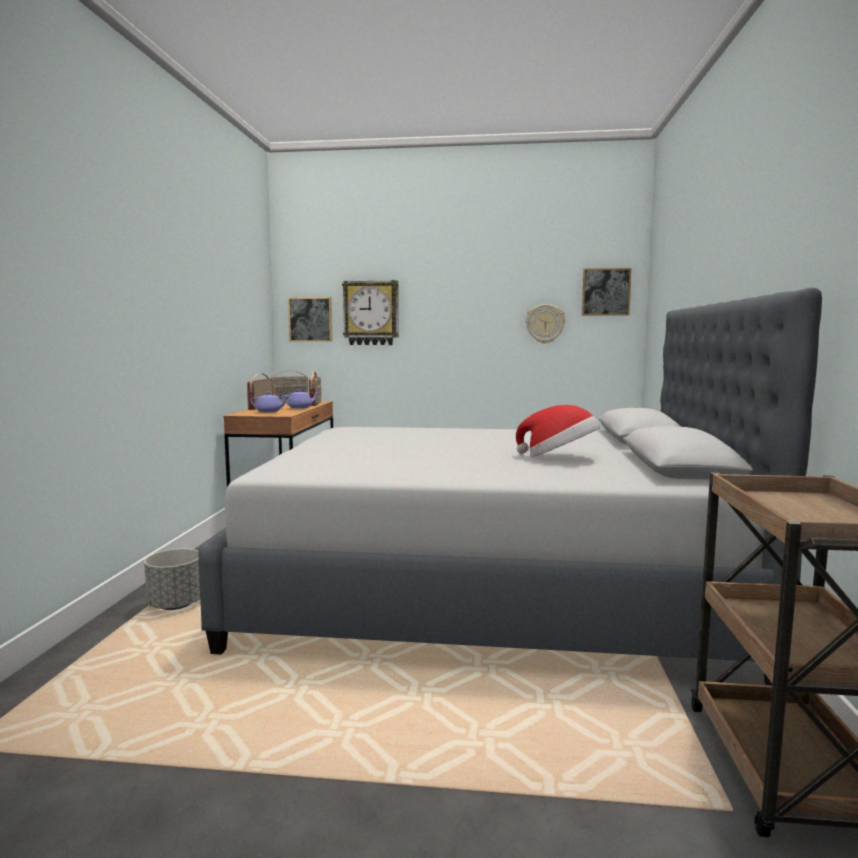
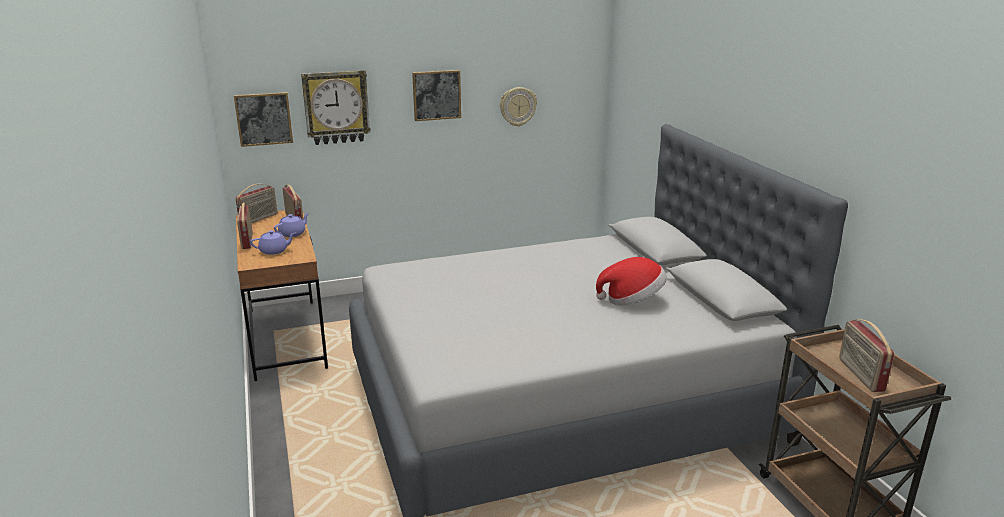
camera: 25 degrees left, 15 degrees up
grey planter [144,549,200,610] -> none
picture [582,268,632,316] -> picture moved to [412,70,461,121]
none -> radio [839,319,894,392]

